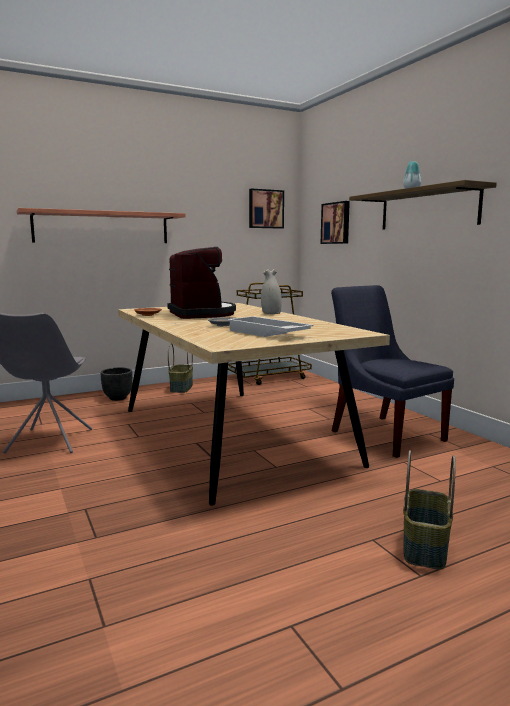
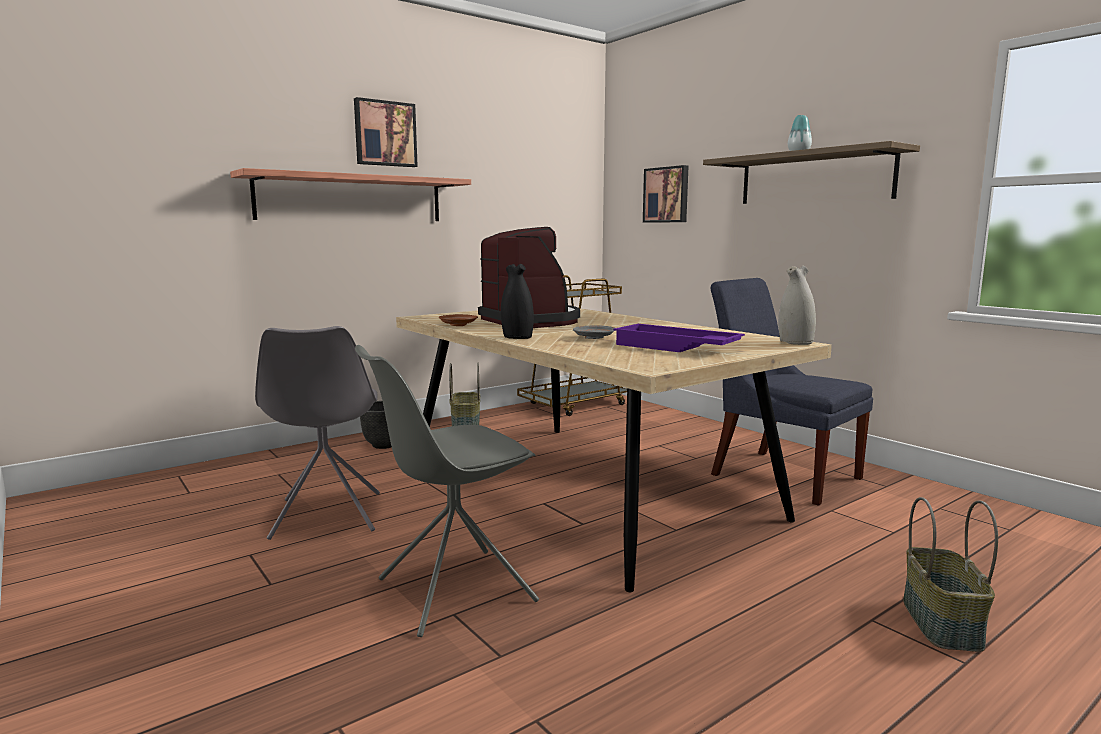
camera: 10 degrees left, 0 degrees up
white tray [227,316,314,337] -> purple tray [613,324,745,352]
picture [249,189,284,229] -> picture moved to [354,97,418,167]
white vase [261,269,282,314] -> white vase moved to [778,266,816,345]
none -> grey chair [355,345,539,637]
none -> black vase [501,264,534,339]

